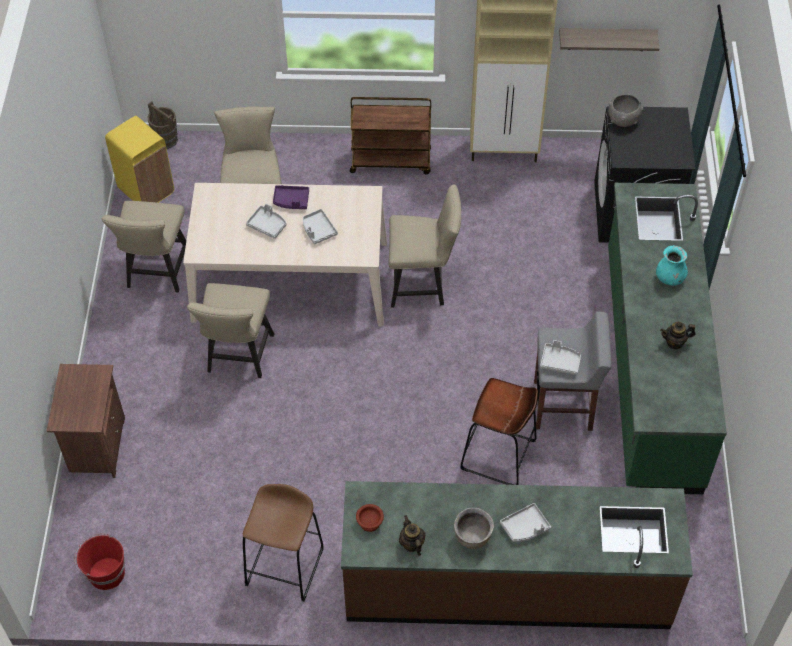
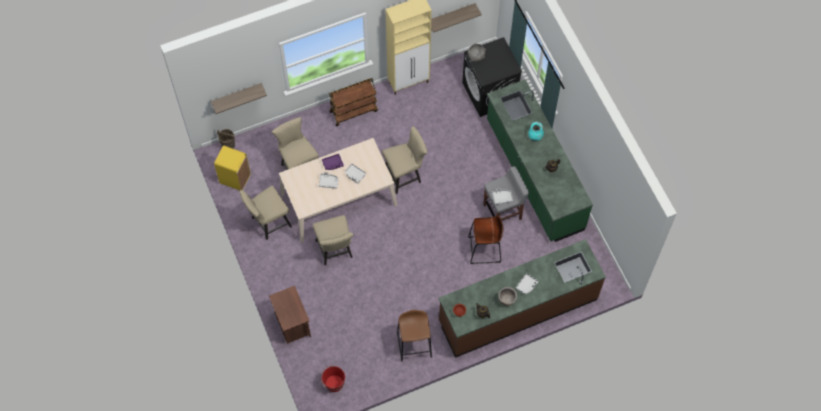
camera: 25 degrees left, 10 degrees up
beige chair [102,201,186,292] -> beige chair turned 75 degrees clockwise [239,186,292,240]
none -> shelf [211,83,267,114]

